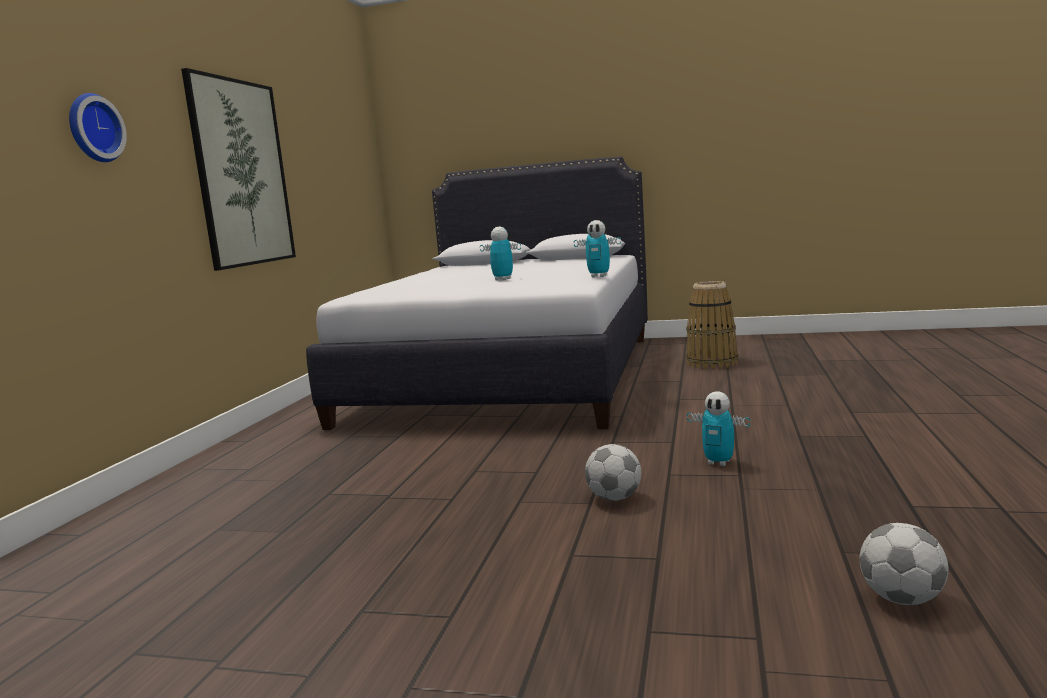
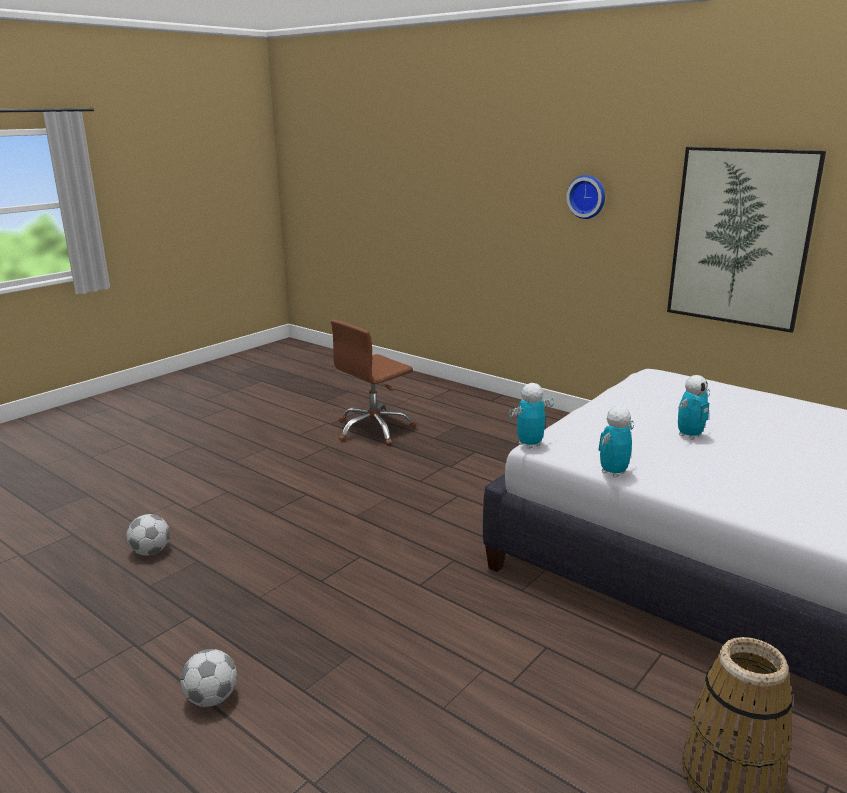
camera: 115 degrees right, 10 degrees up
football [585,444,641,501] -> football moved to [180,649,237,707]
toy robot [687,391,750,466] -> toy robot moved to [509,383,554,449]
none -> brown office chair [331,319,416,445]

